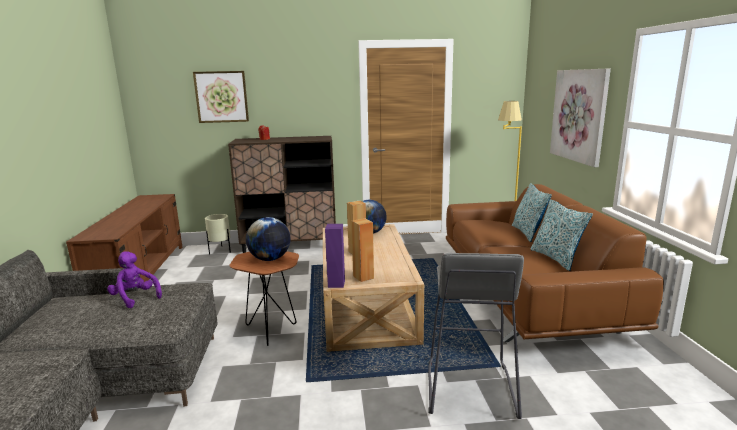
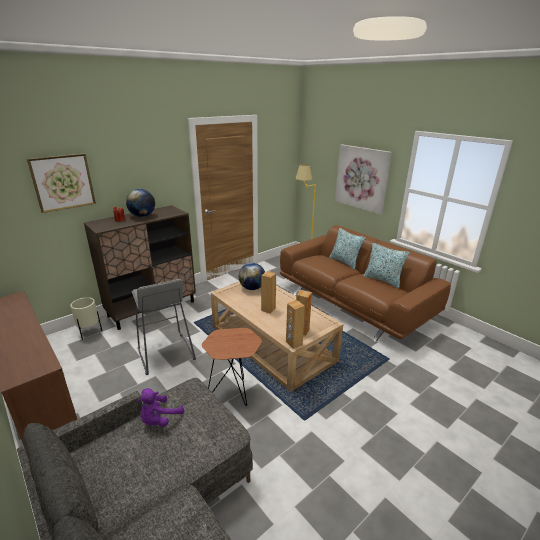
camera: 35 degrees left, 10 degrees up
purple plush toy [107,251,162,308] -> purple plush toy turned 60 degrees counterclockwise [138,388,184,427]
globe [246,217,290,261] -> globe moved to [126,189,155,217]
purple speaker [325,224,345,288] -> brown speaker [286,300,305,349]
grey stool [428,253,524,419] -> grey stool moved to [132,279,196,375]

